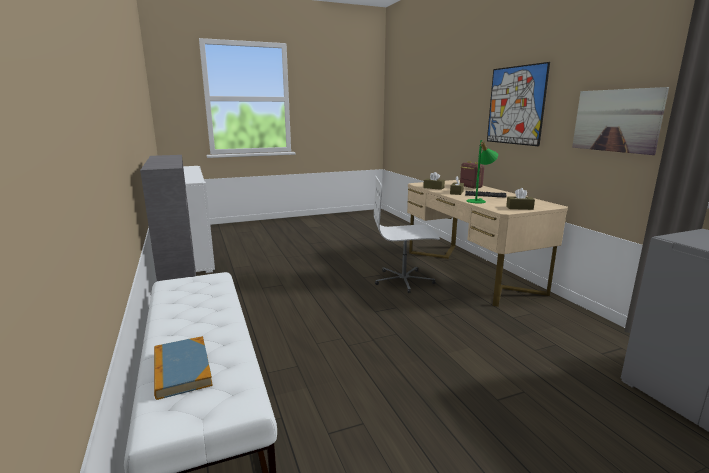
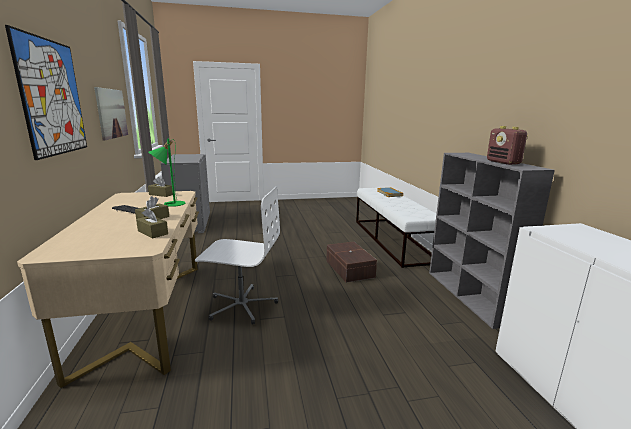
camera: 170 degrees left, 0 degrees up
radio [460,161,484,189] -> radio moved to [487,126,528,165]
none -> brown storage box [327,242,377,283]

